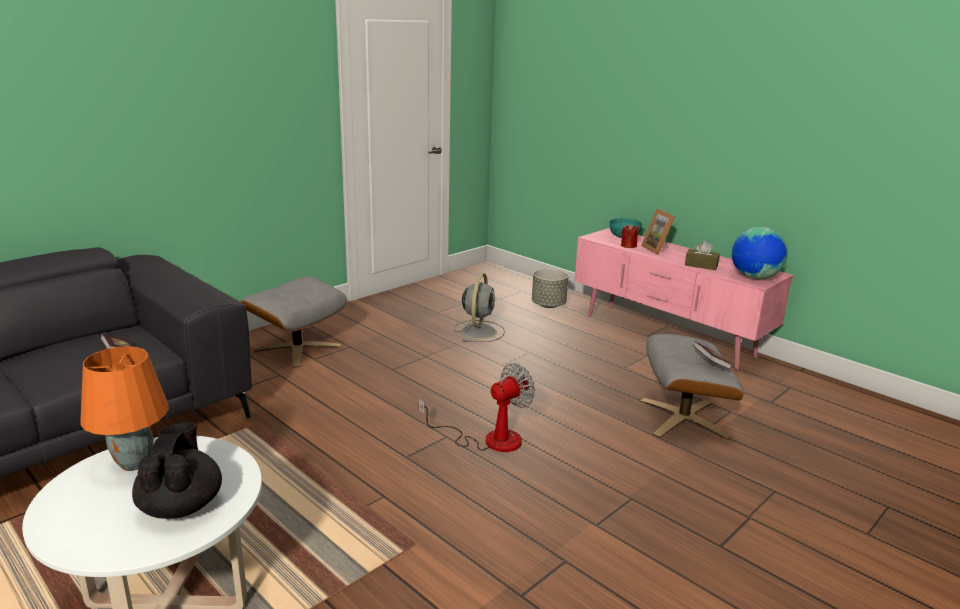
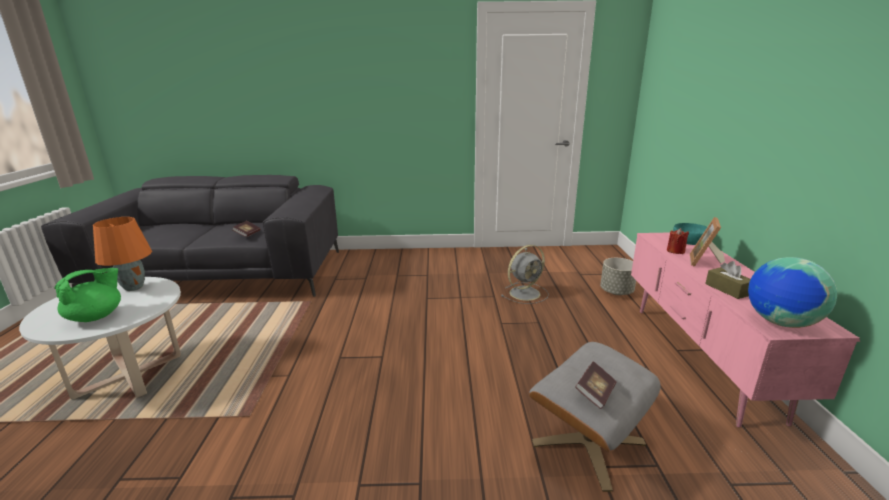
camera: 45 degrees right, 0 degrees up
black teapot [132,422,222,519] -> green teapot [54,268,121,322]
grey ottoman [241,276,347,368] -> none
fan [418,363,535,452] -> none

